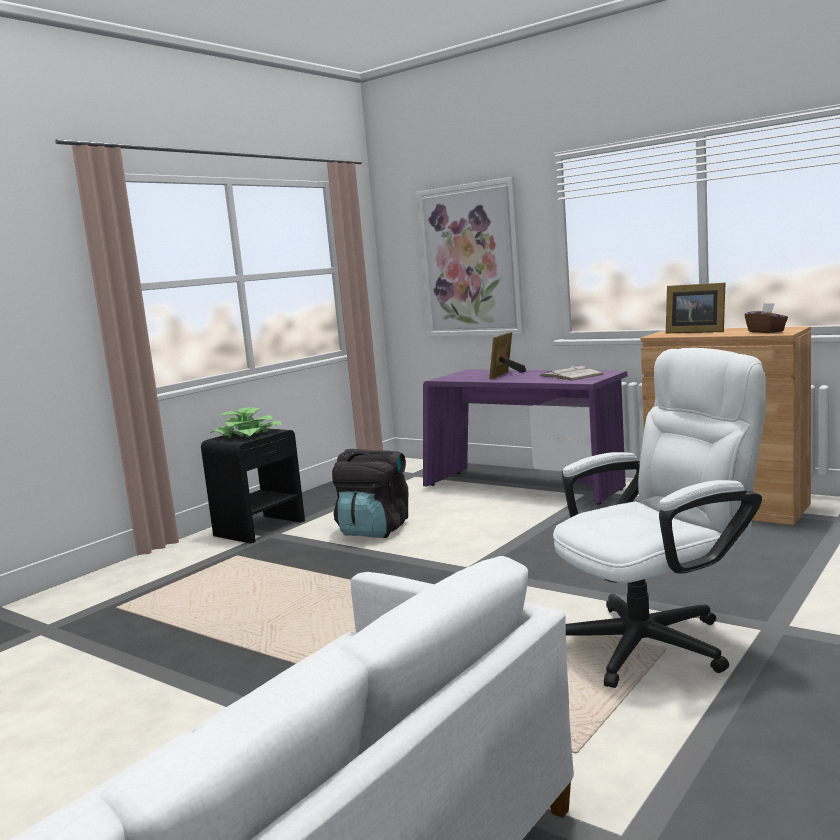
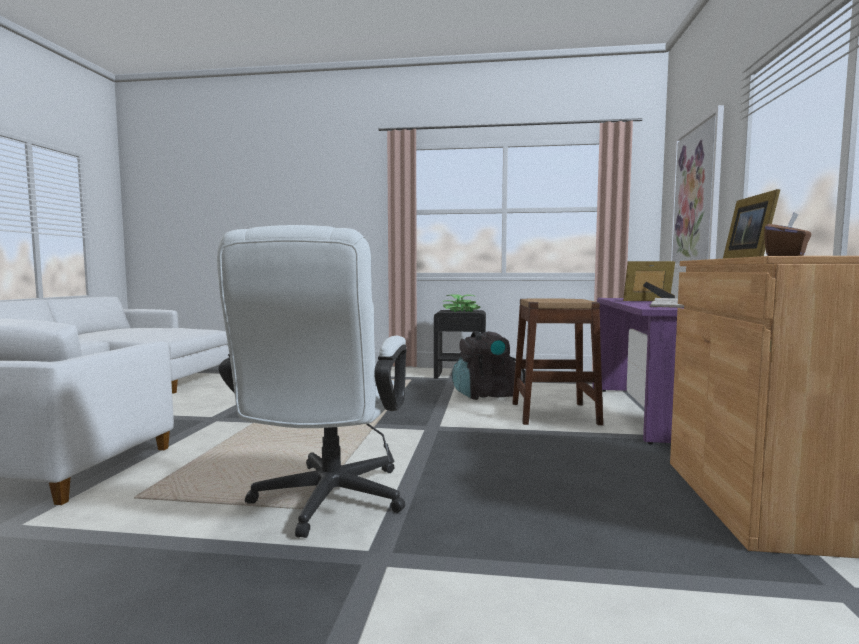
camera: 60 degrees right, 5 degrees down
white office chair [553,348,766,688] -> white office chair turned 60 degrees clockwise [217,225,407,538]
none -> brown stool [512,299,603,425]

